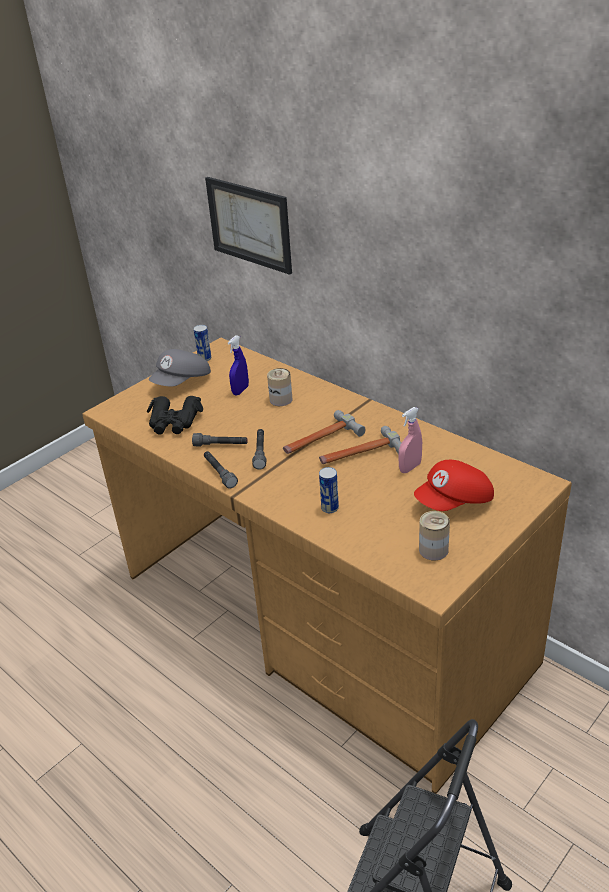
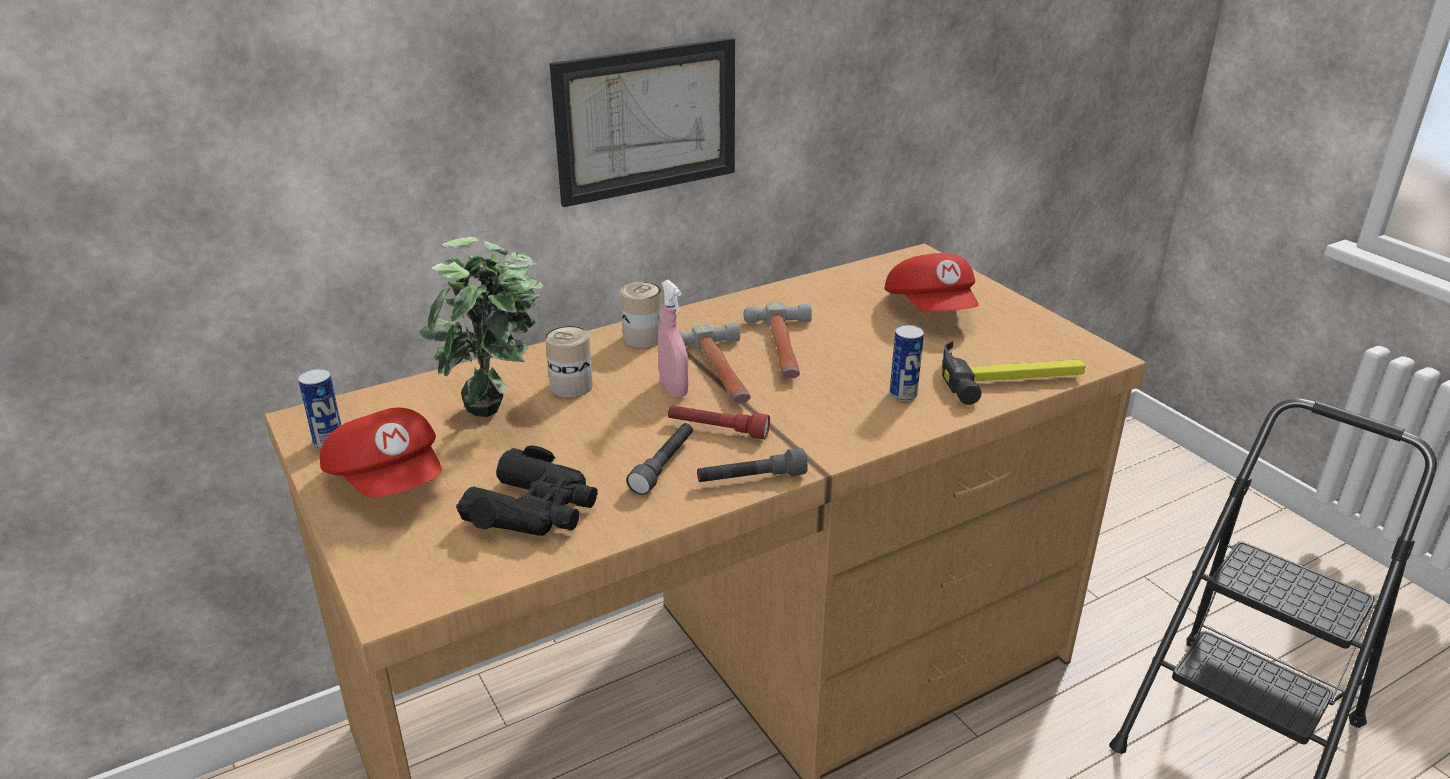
camera: 75 degrees left, 5 degrees down
grey cap [149,349,211,387] -> red cap [320,408,442,498]
picture [205,177,292,275] -> picture moved to [549,38,735,207]
blue spray bottle [228,335,249,395] -> potted plant [419,236,544,417]
grey flashlight [252,429,267,470] -> red flashlight [668,405,770,439]
pink spray bottle [398,407,422,473] -> pink spray bottle moved to [658,280,689,397]
can [419,511,450,561] -> can moved to [621,282,662,348]
none -> hammer [942,341,1086,405]

